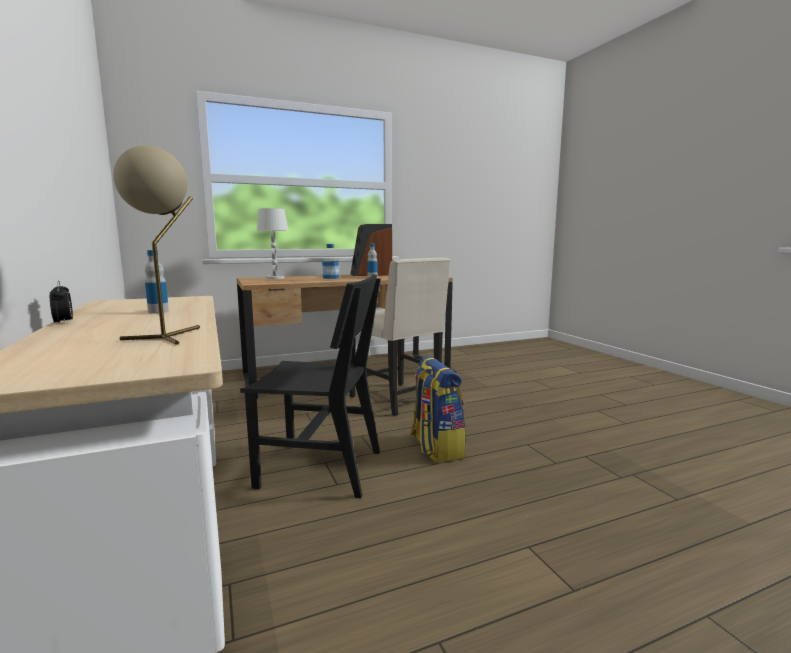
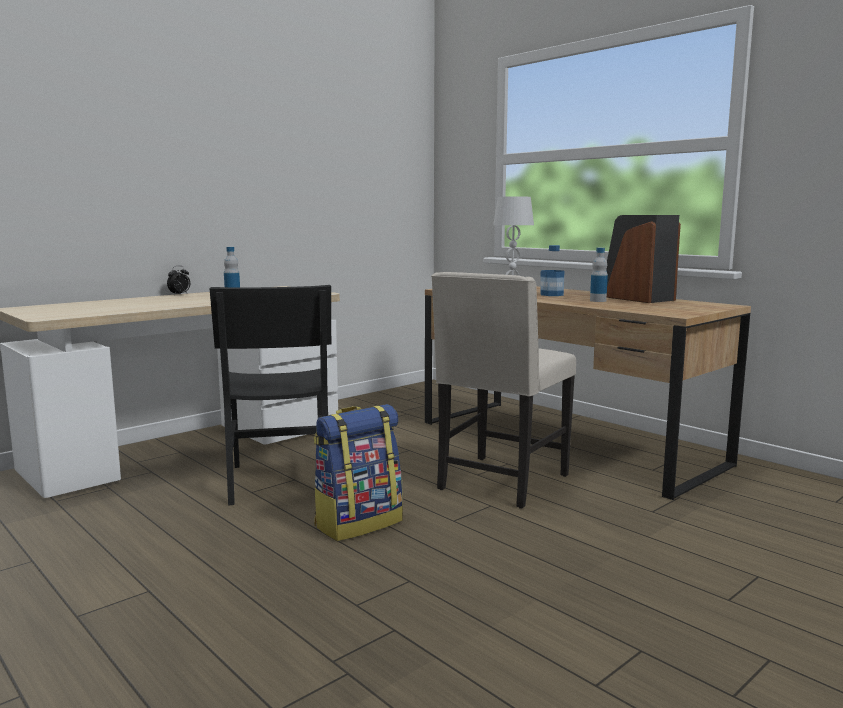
camera: 70 degrees right, 0 degrees up
beige table lamp [113,145,200,345] -> none

